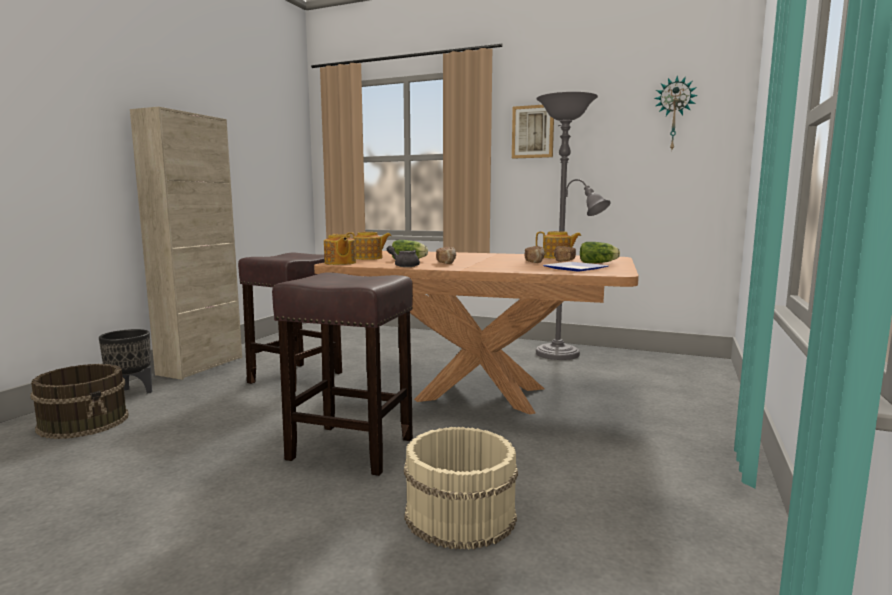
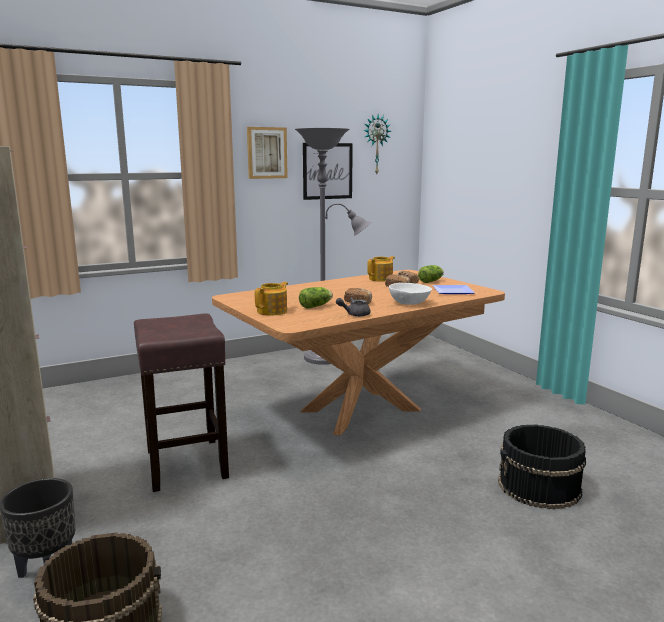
camera: 50 degrees left, 5 degrees up
brown stool [272,272,413,476] -> none
teapot [324,234,356,265] -> none
beige bucket [404,427,518,550] -> black bucket [498,425,586,509]
none -> picture [303,143,353,200]
none -> white bowl [389,283,432,305]

